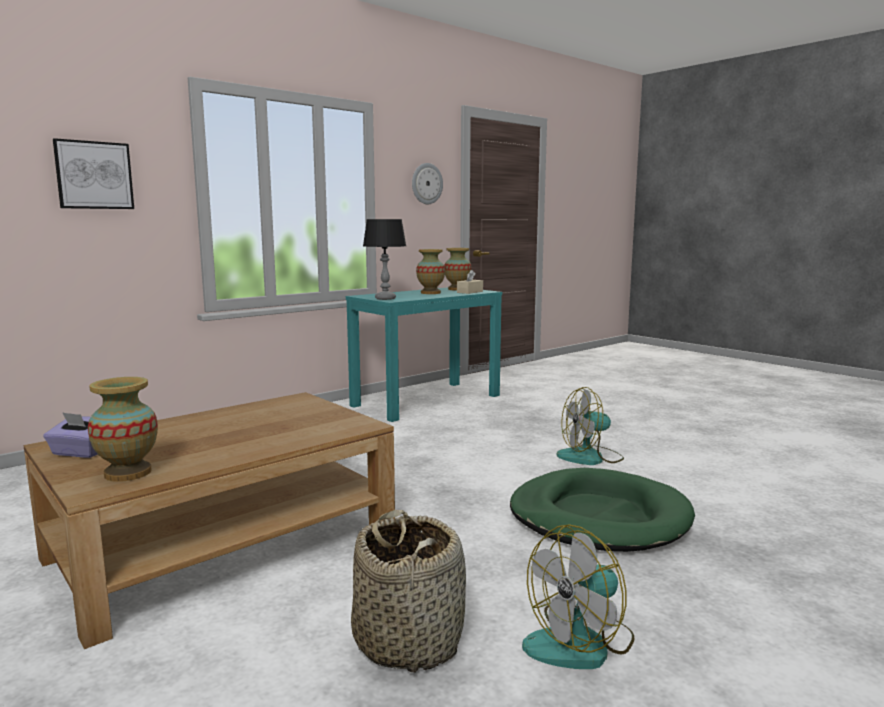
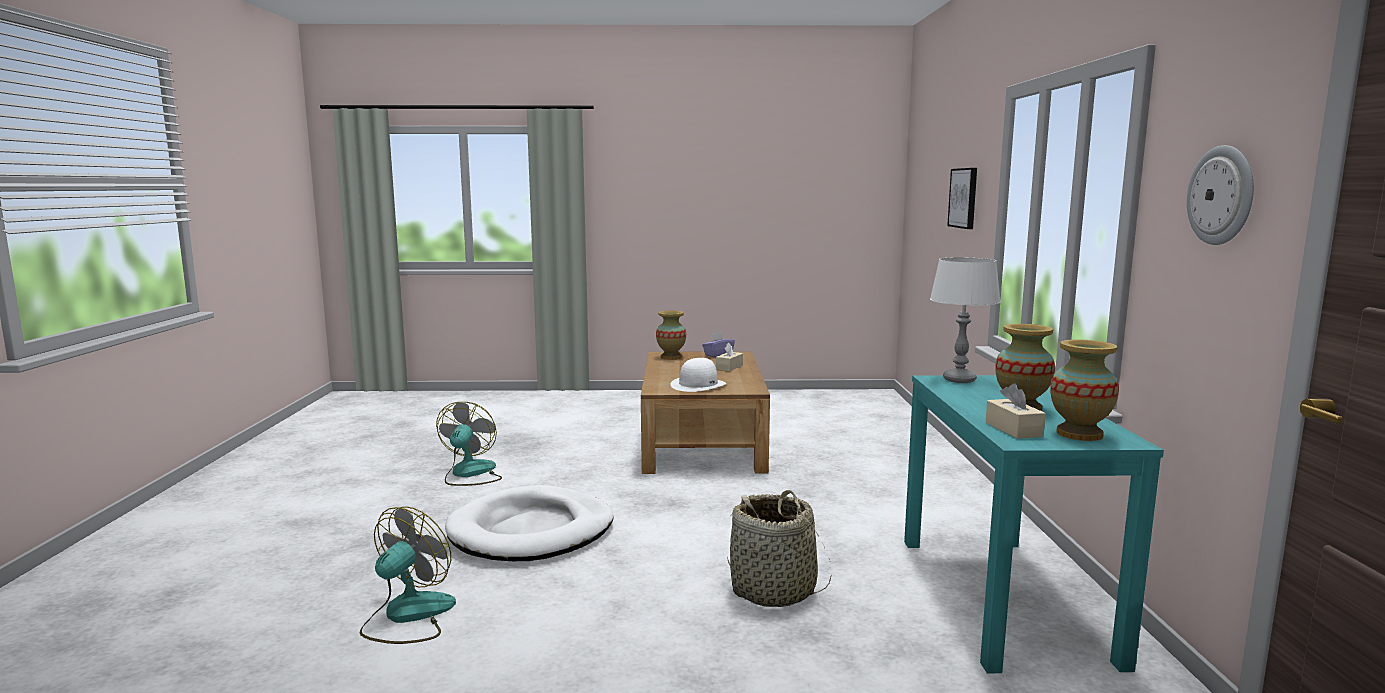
camera: 130 degrees right, 0 degrees up
basket [351,510,466,673] -> basket moved to [727,490,832,607]
black table lamp [363,219,406,300] -> white table lamp [930,257,1001,383]
green dog bed [510,468,695,552] -> white dog bed [445,485,614,561]
fan [556,387,624,465] -> fan moved to [360,506,456,644]
none -> white hat [671,358,726,392]
none -> beige tissue box [716,343,743,371]

